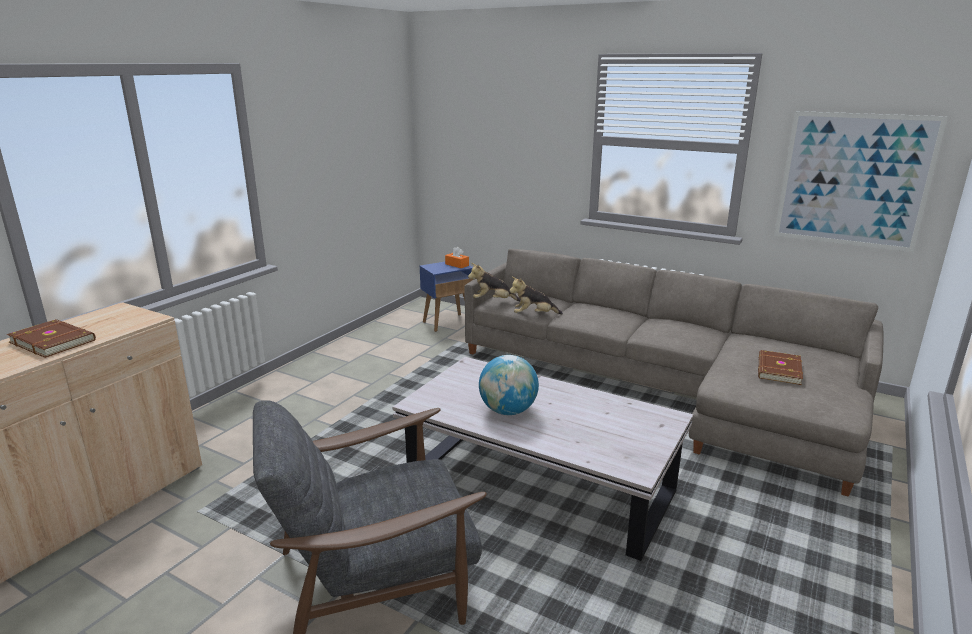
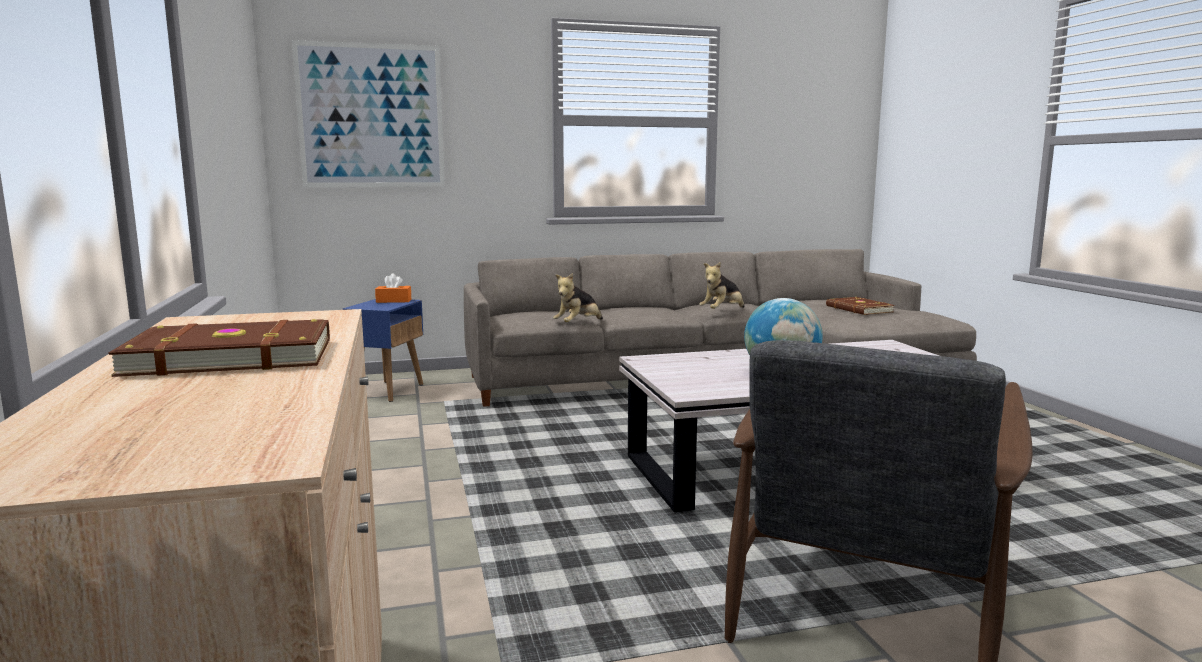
camera: 45 degrees left, 10 degrees down
plush toy [468,263,521,301] -> plush toy moved to [699,262,745,309]
picture [774,111,948,252] -> picture moved to [292,40,445,187]

